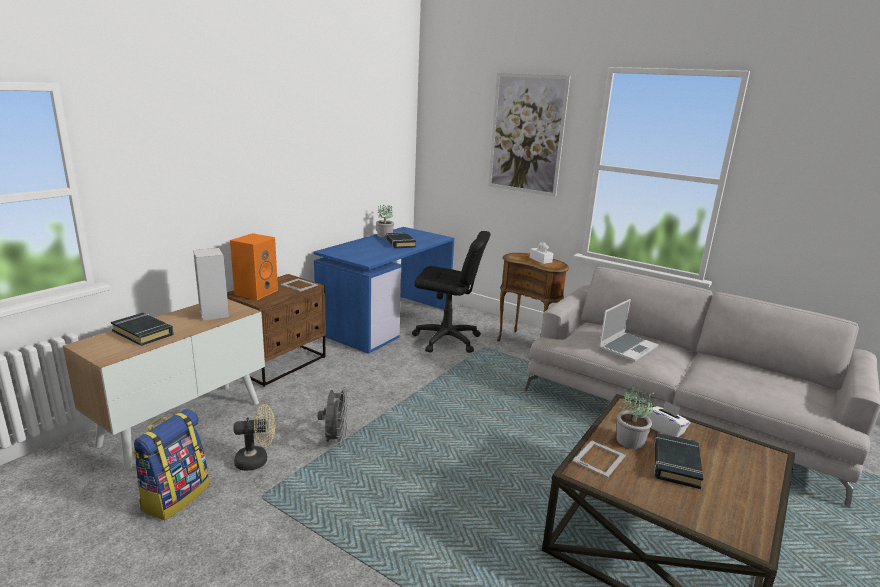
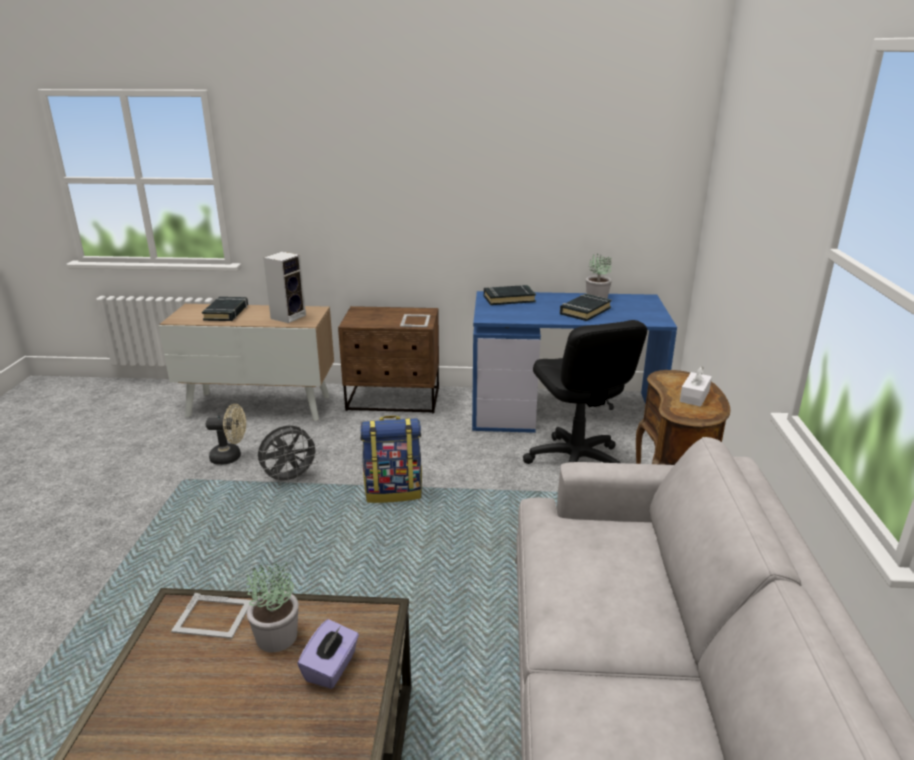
camera: 60 degrees right, 5 degrees up
backpack [133,409,209,520] -> backpack moved to [360,415,422,503]
orange speaker [230,233,278,300] -> none
beige fan [233,404,275,471] -> beige fan turned 45 degrees counterclockwise [206,404,246,465]
picture [488,73,571,197] -> none
laptop [599,299,659,362] -> none
white tissue box [647,401,691,437] -> purple tissue box [298,619,359,689]
black book [654,433,703,489] -> black book moved to [484,285,536,305]

